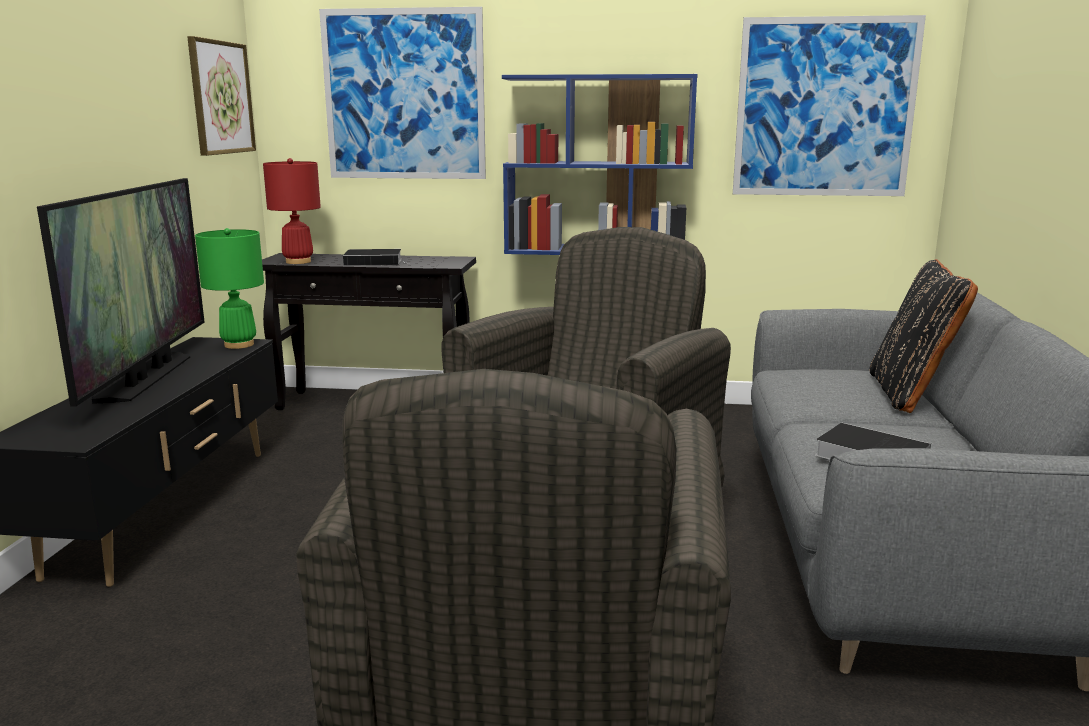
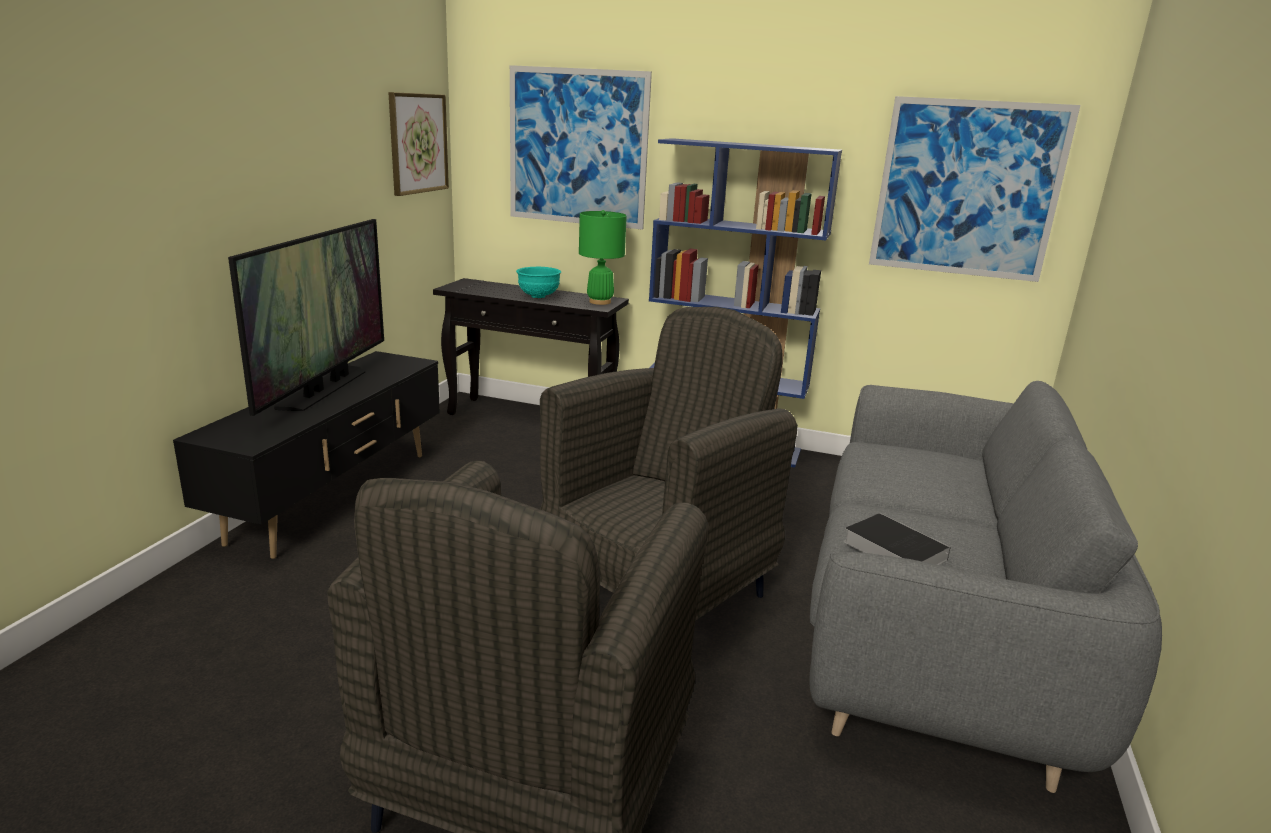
camera: 10 degrees right, 5 degrees up
green table lamp [195,228,264,349] -> green table lamp moved to [579,210,627,305]
red table lamp [263,158,321,264] -> none
book [343,249,409,266] -> turquoise bowl [516,267,561,298]
black pillow [869,259,978,413] -> none

